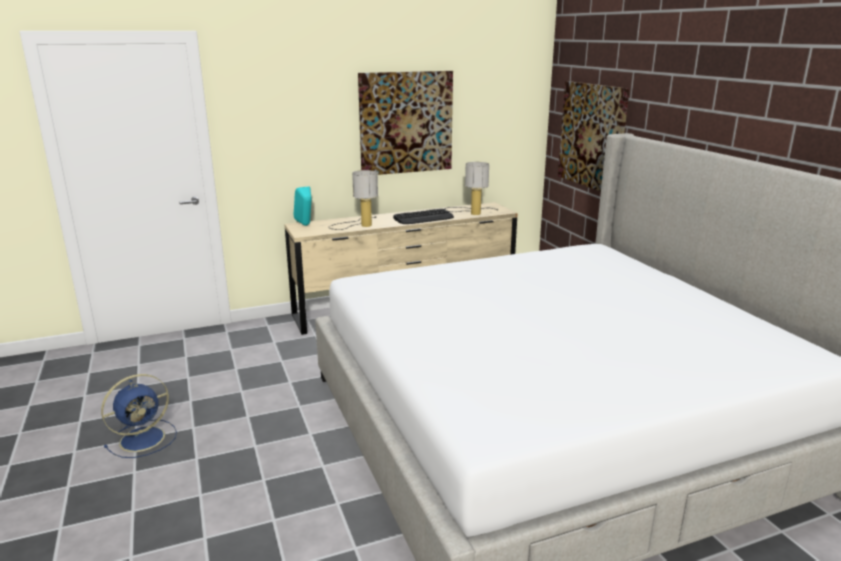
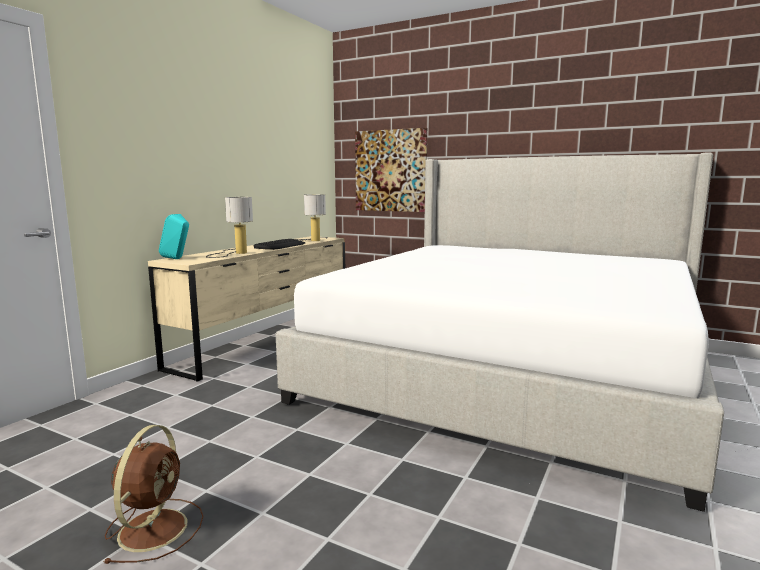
camera: 40 degrees left, 10 degrees down
blue fan [101,374,177,458] -> brown fan [103,425,204,564]
picture [358,71,453,175] -> none

